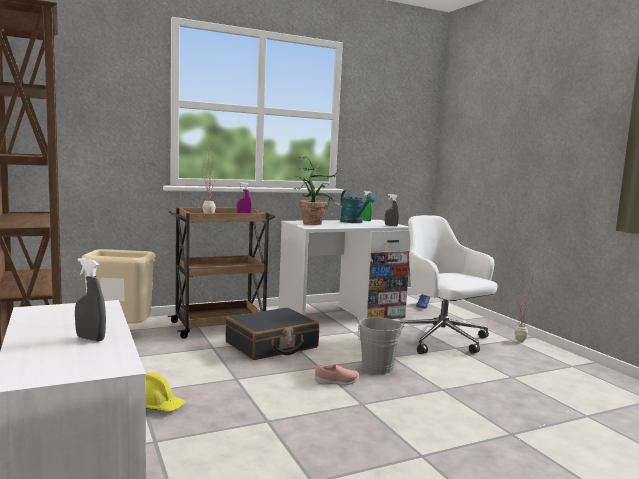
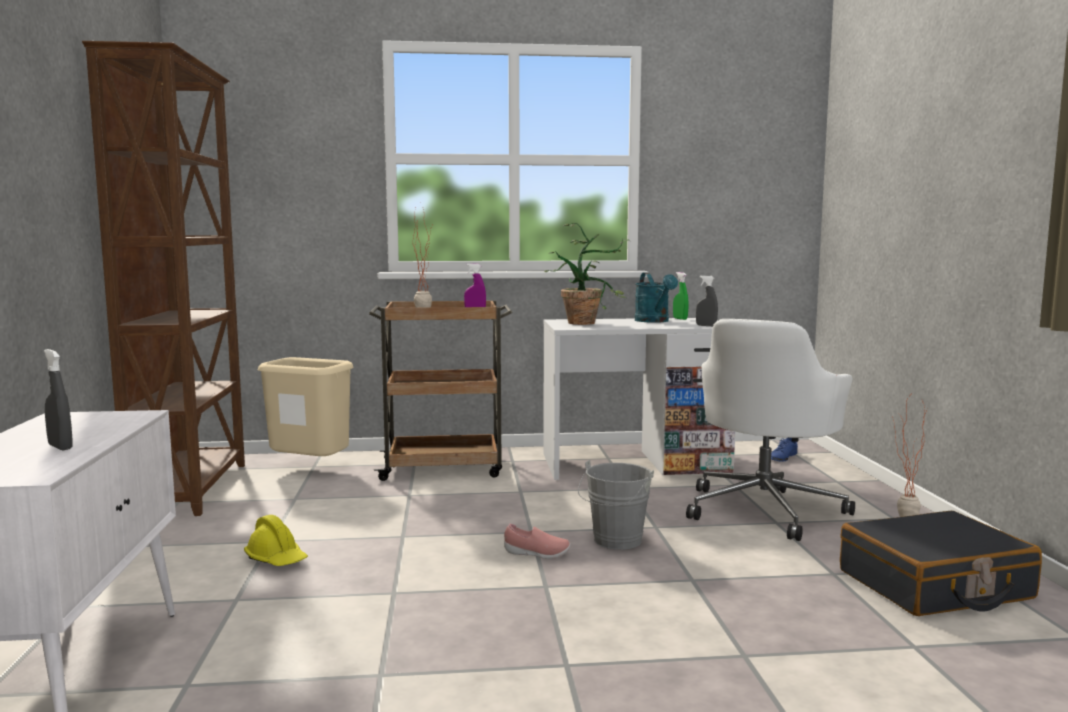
camera: 20 degrees right, 0 degrees up
black suitcase [225,307,319,360] -> black suitcase moved to [840,511,1042,616]
white office chair [398,215,497,354] -> white office chair turned 135 degrees counterclockwise [686,319,855,541]

